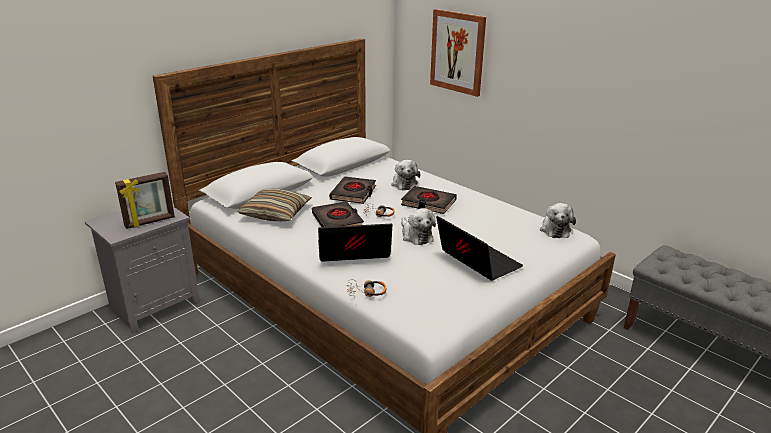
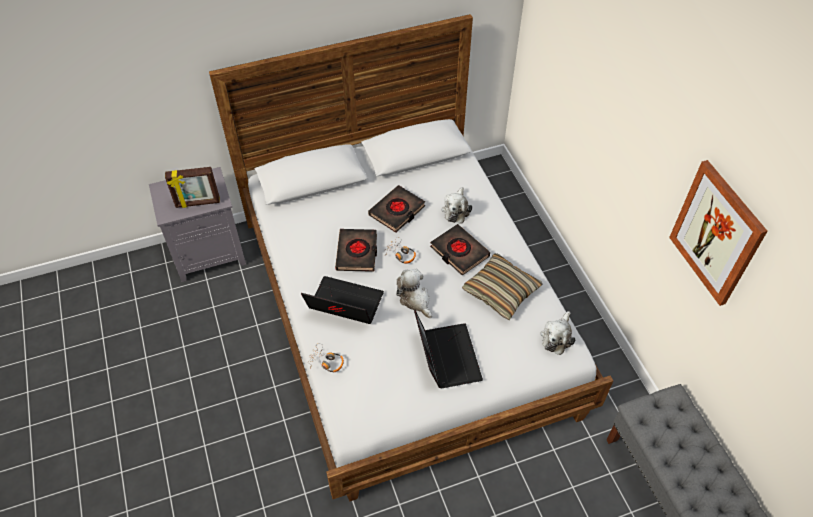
camera: 25 degrees right, 25 degrees up
pillow [238,189,312,221] -> pillow moved to [462,253,543,320]
plush toy [401,208,436,245] -> plush toy turned 150 degrees clockwise [396,269,432,318]
picture [430,9,486,97] -> picture moved to [669,160,768,306]

